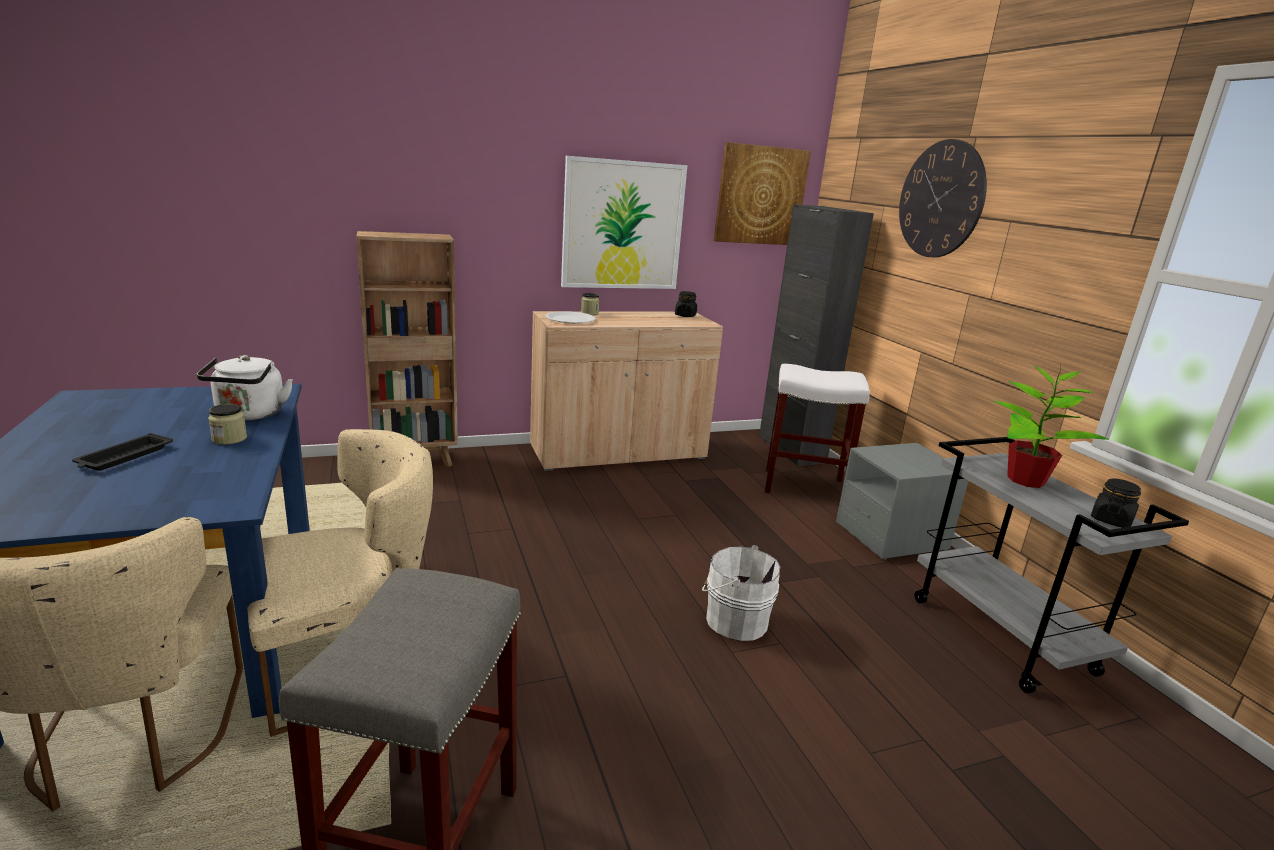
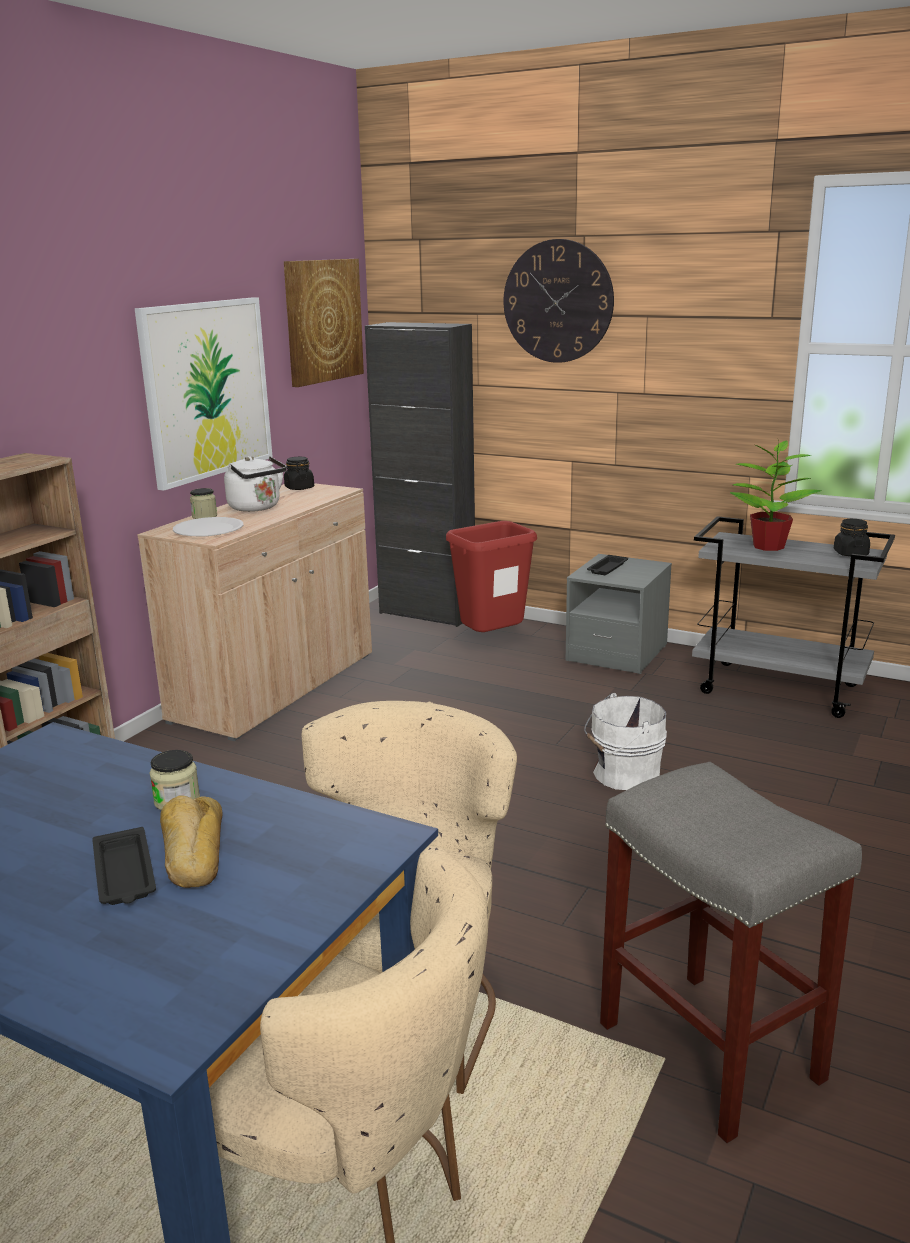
camera: 40 degrees left, 0 degrees up
white kettle [196,355,293,420] -> white kettle moved to [224,456,287,512]
white stool [765,364,870,494] -> red trash can [446,521,537,632]
none -> bread [160,795,223,888]
none -> black tray [587,555,628,575]

